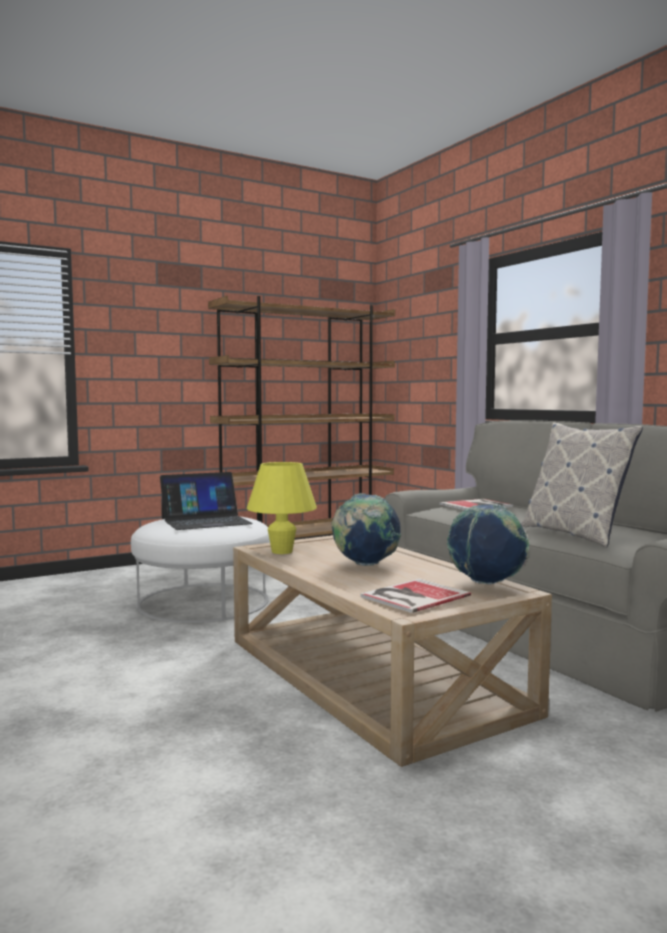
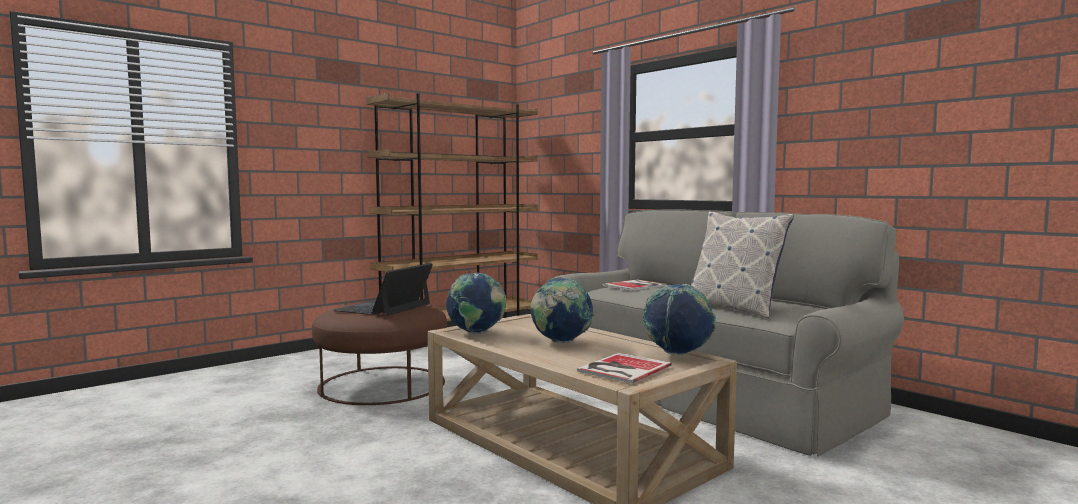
camera: 10 degrees left, 0 degrees up
white ottoman [131,517,270,623] -> brown ottoman [312,303,447,405]
laptop [160,472,253,530] -> laptop turned 150 degrees clockwise [334,263,433,316]
yellow table lamp [247,462,317,554] -> globe [446,273,506,334]

